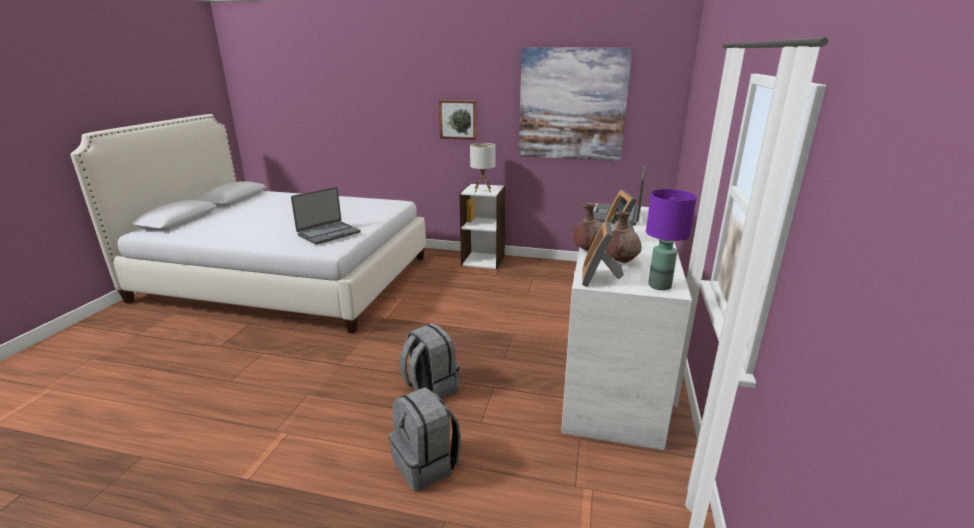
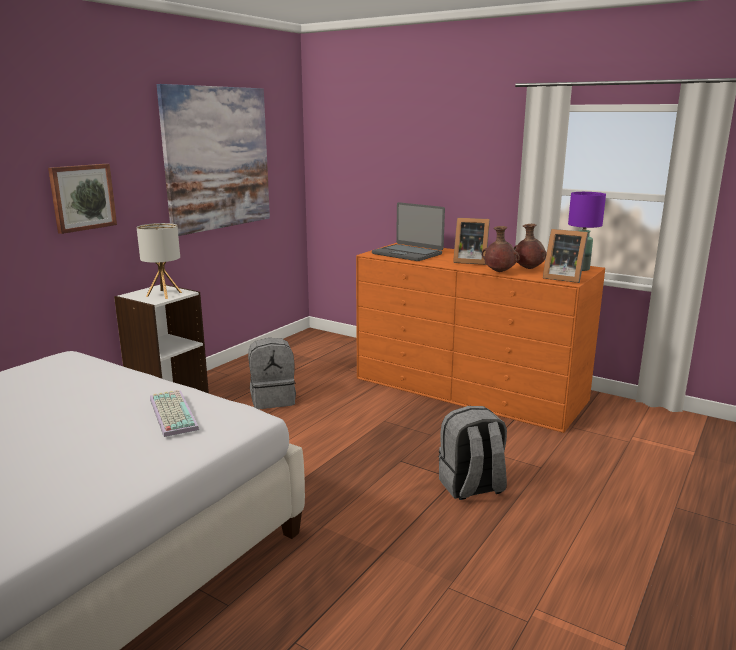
camera: 70 degrees left, 5 degrees down
laptop [291,187,361,245] -> keyboard [150,390,199,437]
grey backpack [389,387,461,491] -> grey backpack moved to [248,338,296,409]
white dresser [561,203,692,450] -> orange dresser [356,243,605,433]

